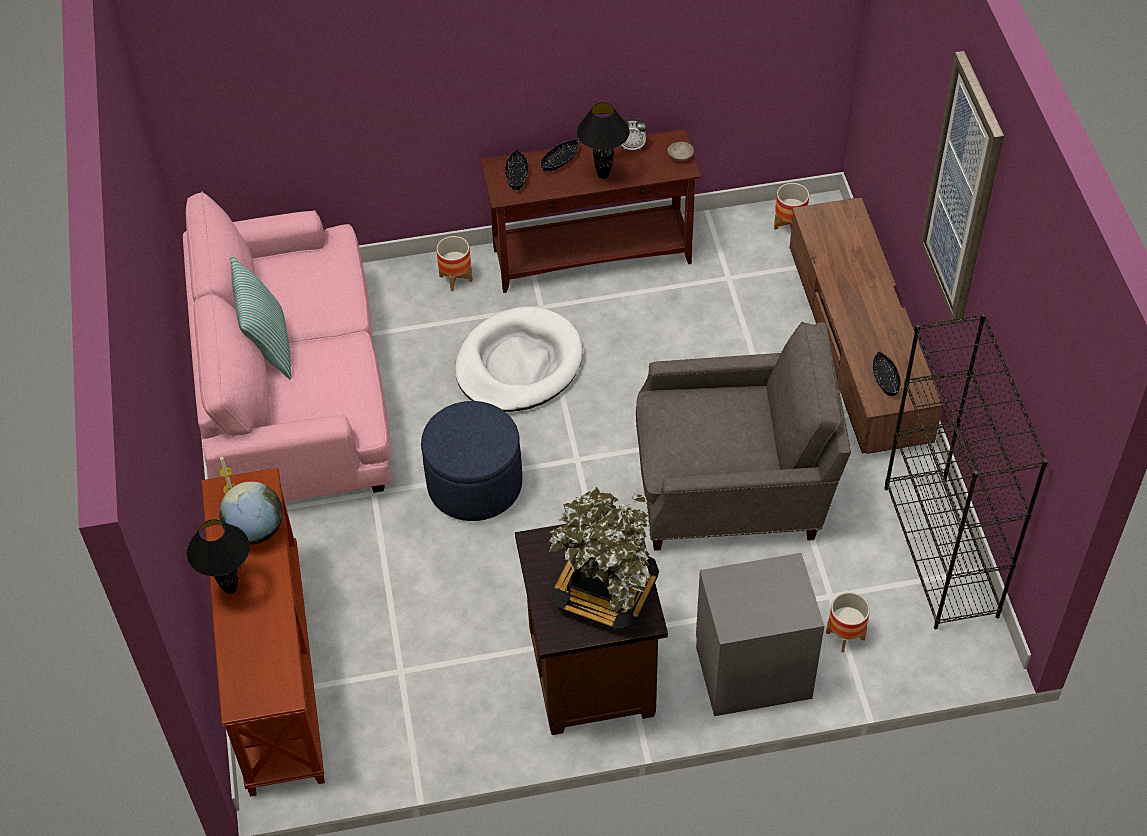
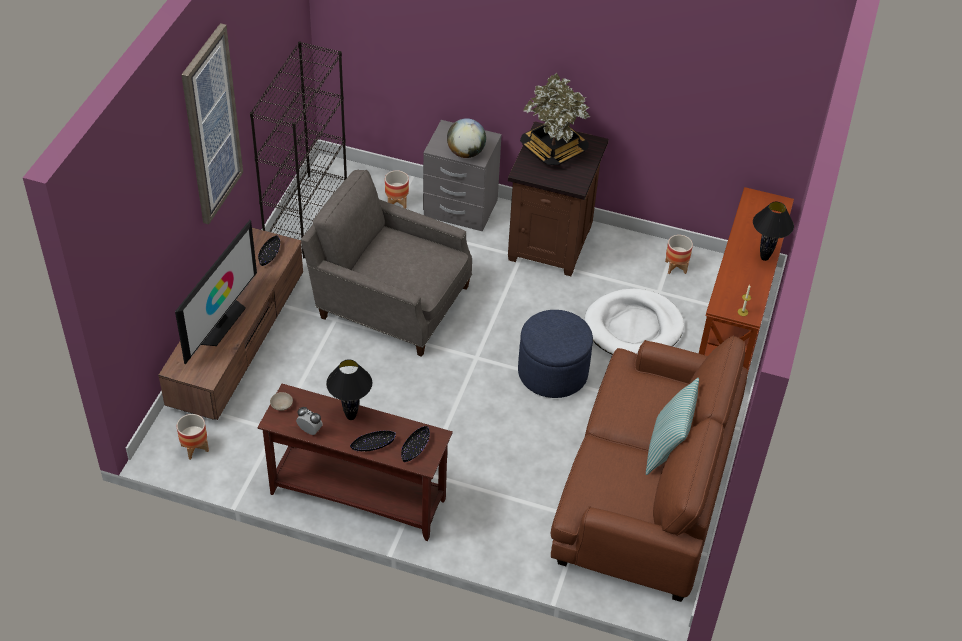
camera: 155 degrees left, 5 degrees down
pink sofa [183,192,391,502] -> brown sofa [551,335,748,602]
globe [219,481,283,544] -> globe moved to [447,118,486,158]
planter [436,236,473,291] -> planter moved to [665,235,693,274]
white dog bed [455,306,583,412] -> white dog bed moved to [585,289,684,355]
none -> television [175,220,257,364]

